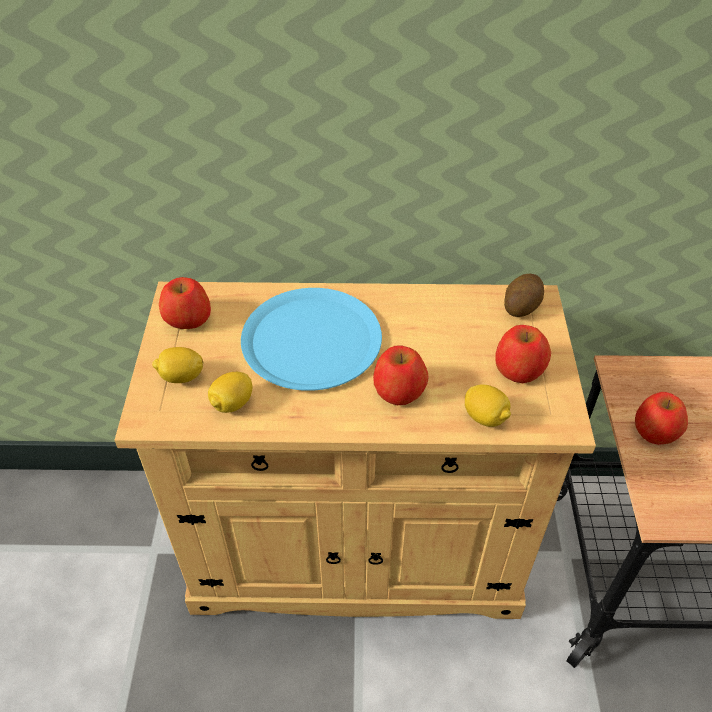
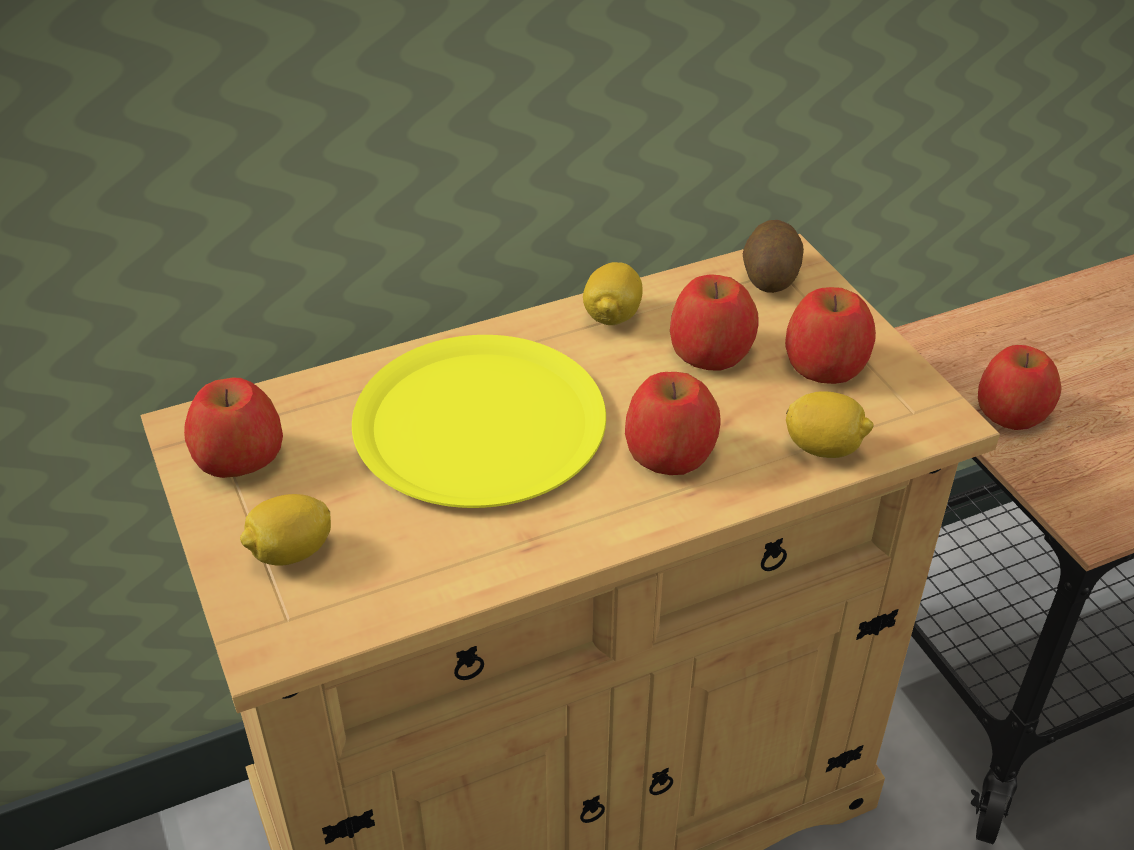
camera: 25 degrees left, 5 degrees down
lemon [208,372,253,413] -> lemon moved to [583,262,643,325]
blue plate [241,288,382,391] -> yellow plate [352,335,606,508]
none -> apple [670,274,759,371]

